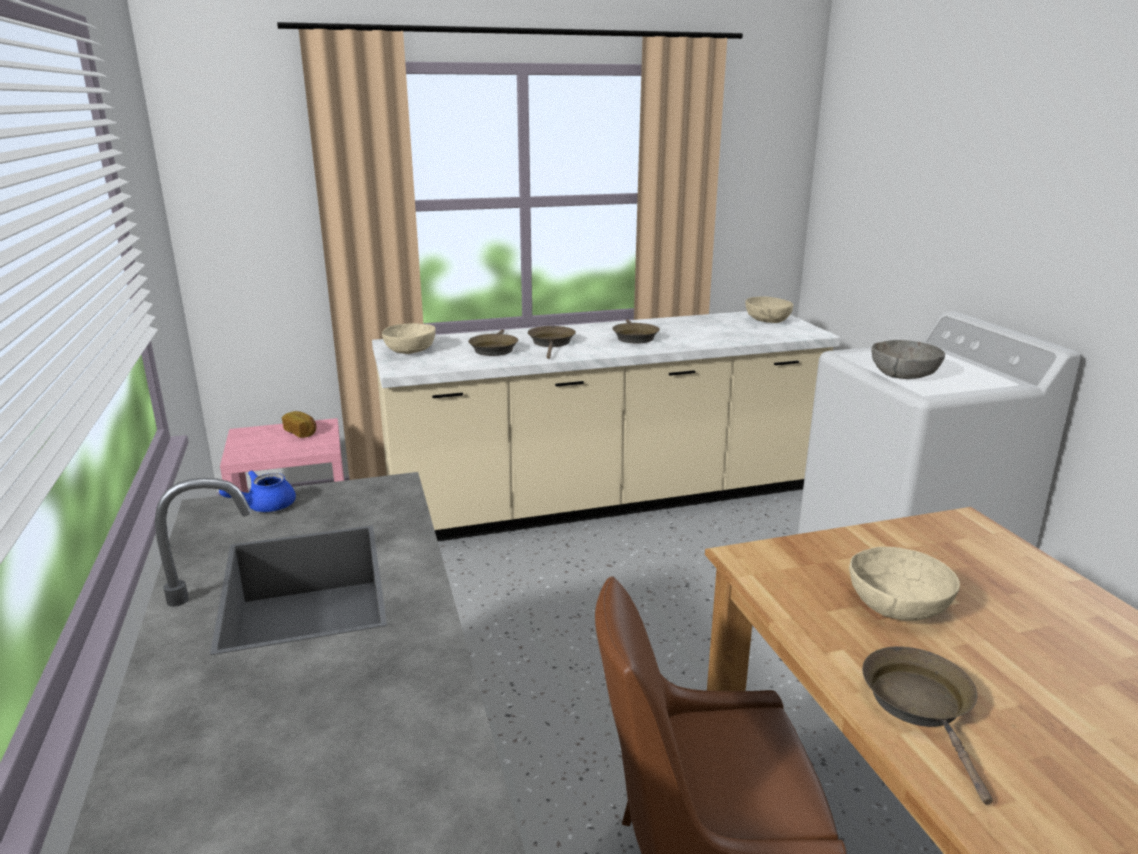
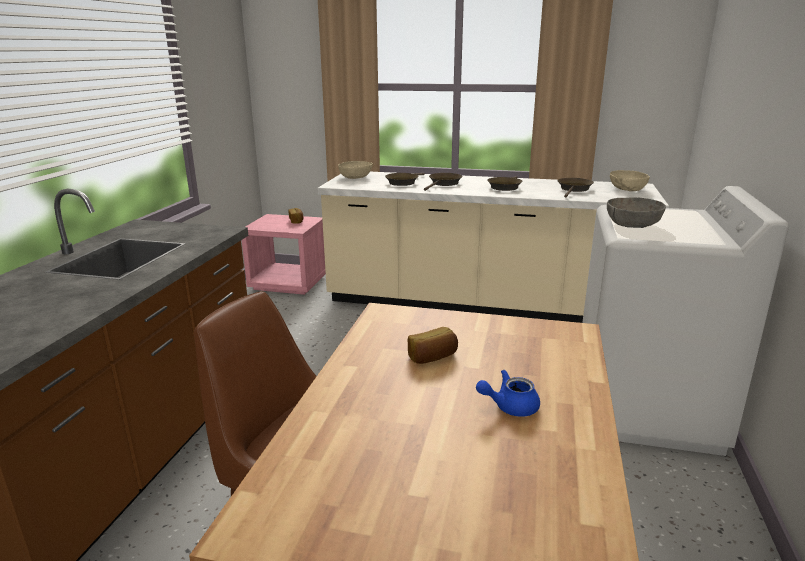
camera: 30 degrees right, 0 degrees up
blue teapot [219,470,296,512] -> blue teapot moved to [476,370,540,417]
beige bowl [849,547,960,621] -> bread [408,327,458,364]
brown frying pan [862,646,993,805] -> brown frying pan moved to [558,178,594,198]

